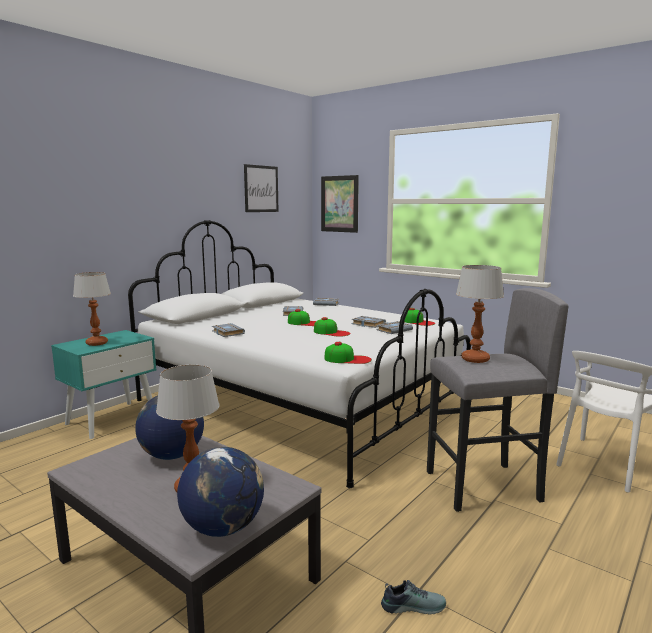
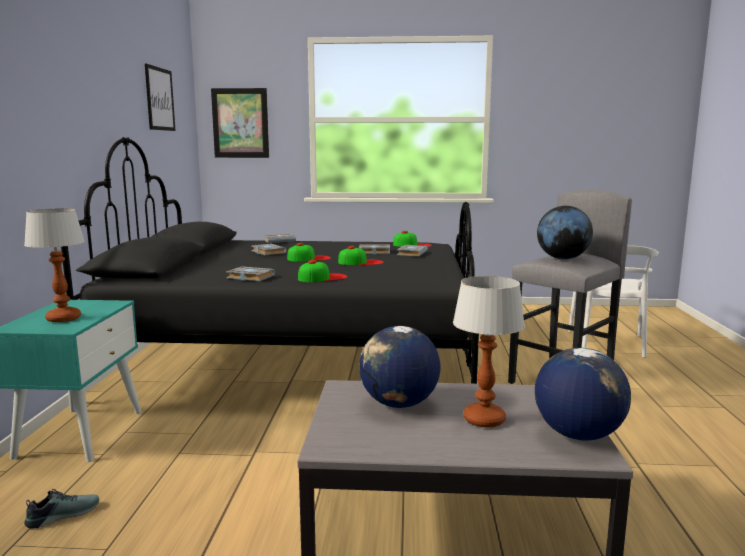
camera: 35 degrees left, 0 degrees up
white bed [128,220,471,488] -> black bed [61,137,479,384]
cap [325,342,372,364] -> cap moved to [298,260,347,282]
shoe [381,580,446,615] -> shoe moved to [24,489,99,529]
table lamp [456,265,504,363] -> globe [537,206,593,259]

